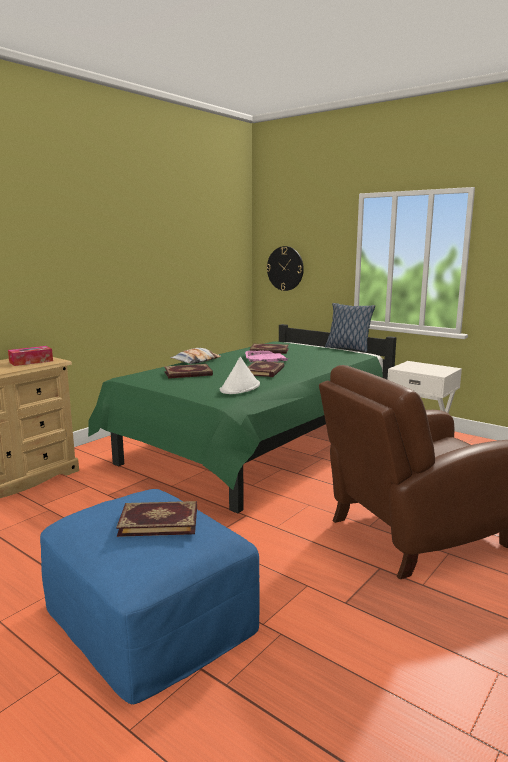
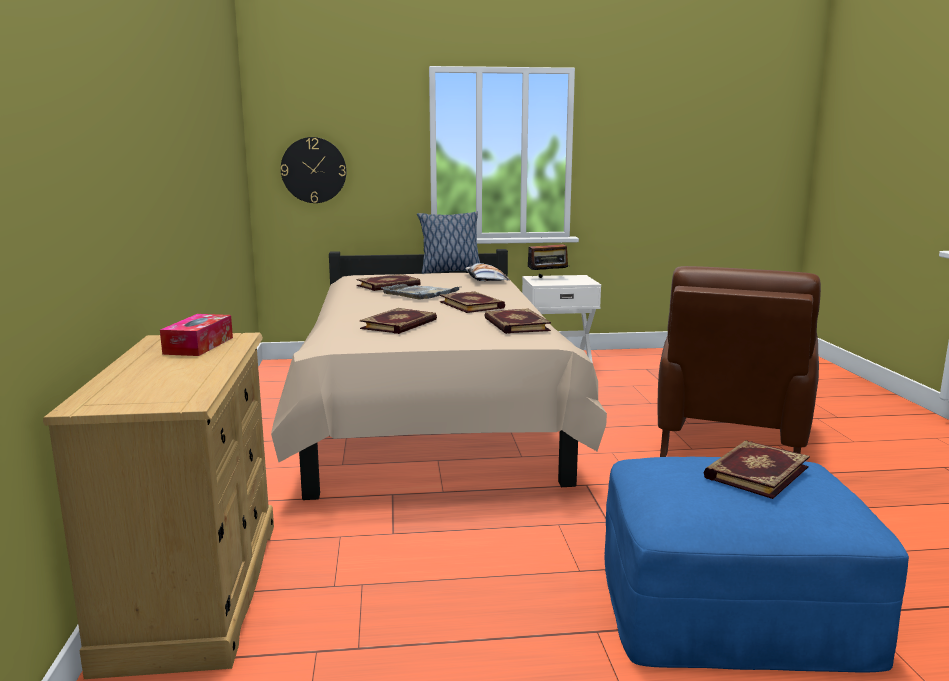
camera: 45 degrees left, 0 degrees up
green bed [88,324,396,514] -> beige bed [271,249,607,500]
pillow [170,348,221,364] -> pillow moved to [465,263,510,281]
white hat [220,357,260,394] -> book [484,308,551,334]
pink tray [245,351,289,362] -> grey tray [381,284,459,299]
none -> radio [528,237,570,278]

